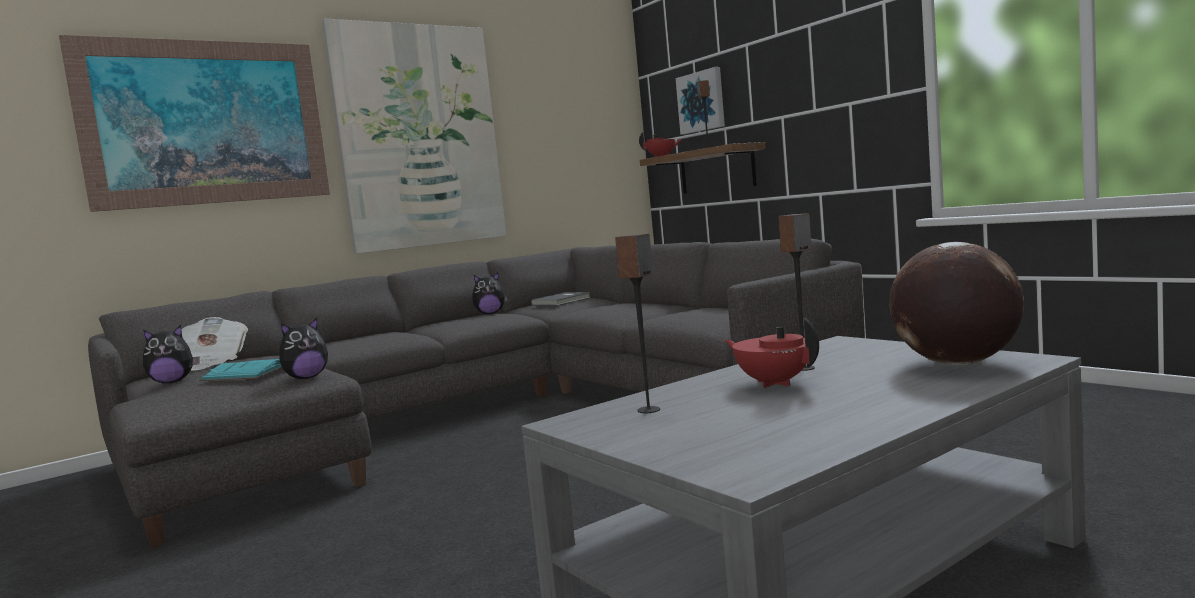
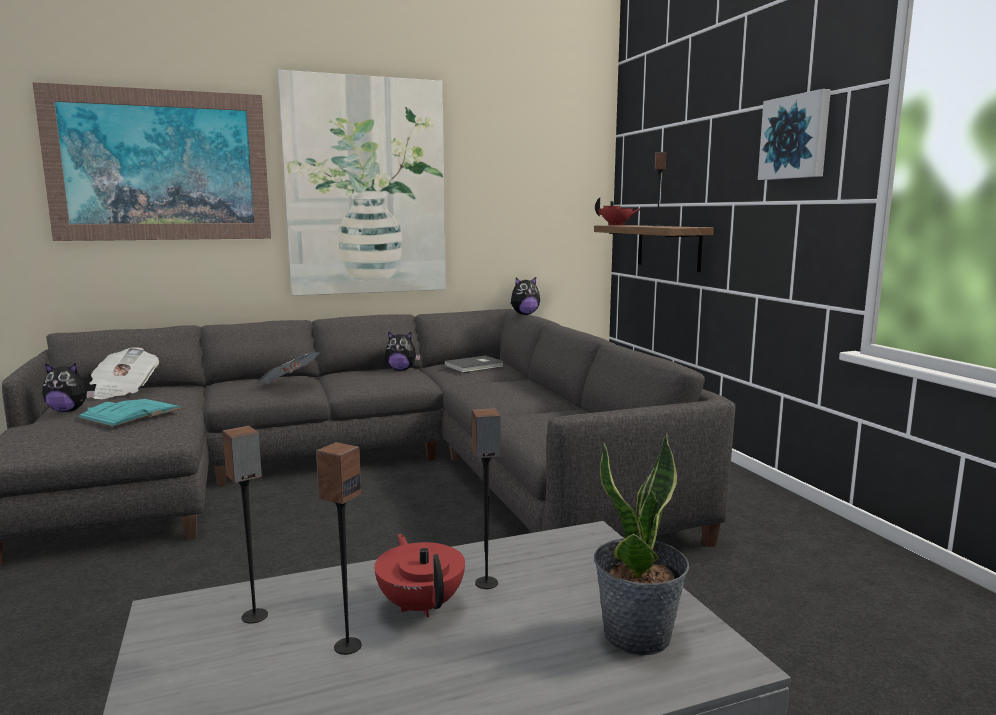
camera: 15 degrees right, 5 degrees up
plush toy [279,317,328,379] -> plush toy moved to [511,277,540,315]
picture [676,67,725,135] -> picture moved to [758,89,831,180]
globe [889,242,1024,365] -> potted plant [594,434,689,656]
none -> newspaper [256,351,320,384]
none -> speaker [316,442,362,655]

